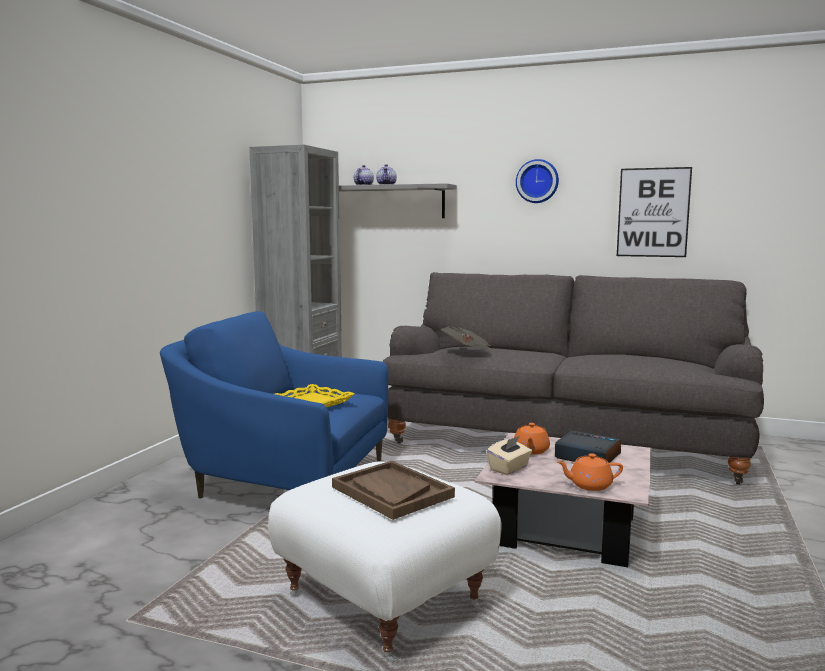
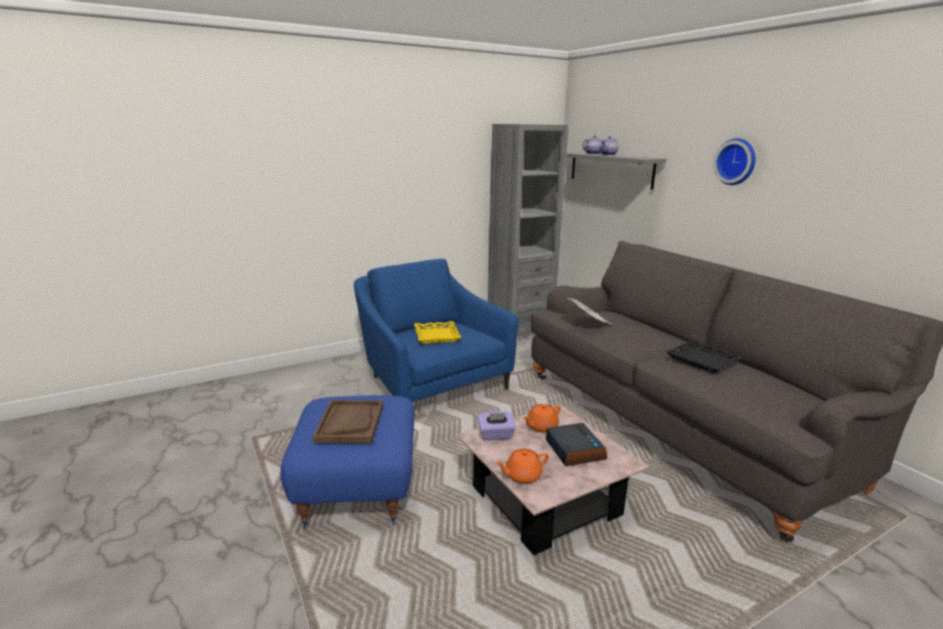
camera: 40 degrees right, 10 degrees up
white ottoman [268,461,502,663] -> blue ottoman [281,395,415,529]
beige tissue box [487,436,532,475] -> purple tissue box [477,411,516,440]
orange teapot [557,453,623,491] -> orange teapot turned 60 degrees counterclockwise [496,449,549,484]
picture [617,167,692,257] -> none
none -> black tray [665,339,744,373]

